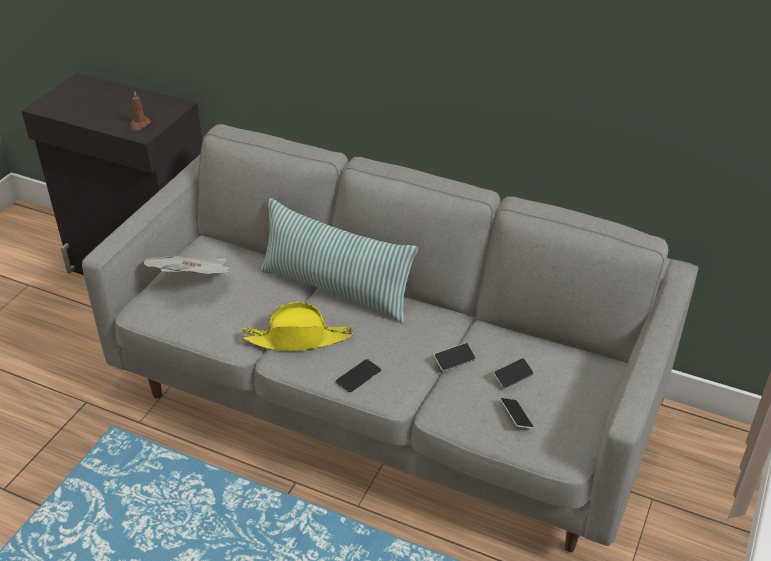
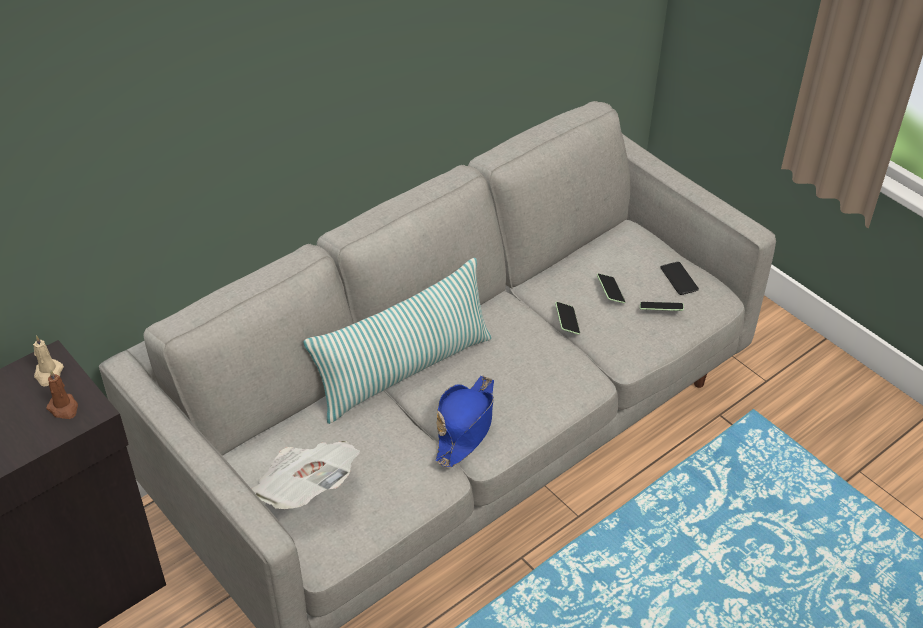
camera: 65 degrees left, 5 degrees up
yellow hat [242,302,353,351] -> blue hat [436,376,494,468]
phone [336,359,381,392] -> phone moved to [660,262,699,295]
none -> beige candle [33,335,64,386]

